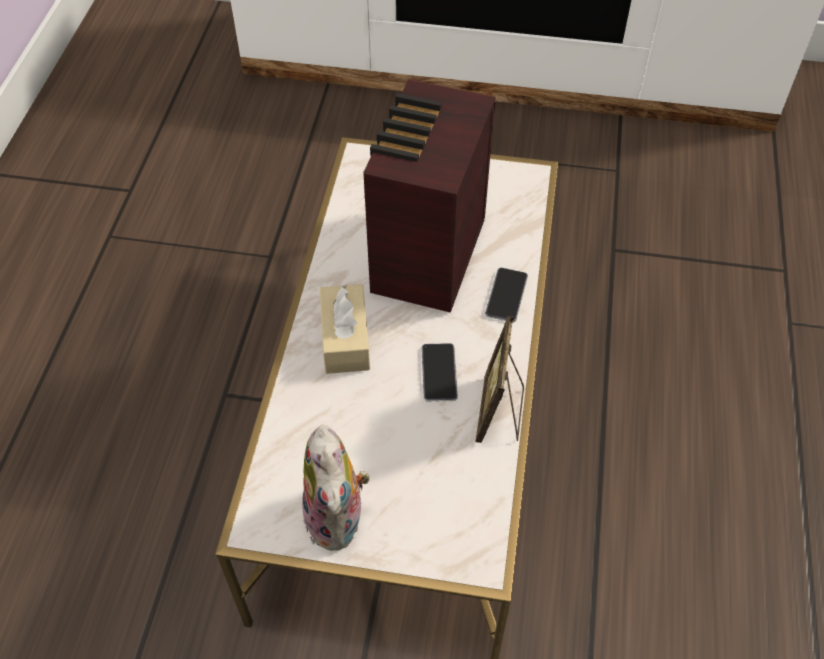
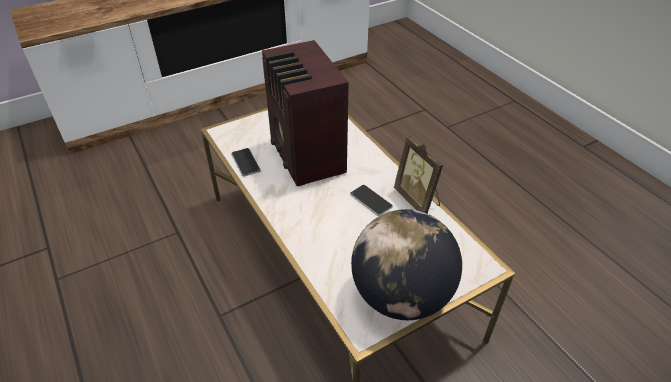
camera: 40 degrees left, 10 degrees down
plush toy [302,424,370,551] -> globe [351,209,462,320]
beige tissue box [320,284,370,374] -> none
phone [485,268,528,322] -> phone moved to [231,148,261,177]

